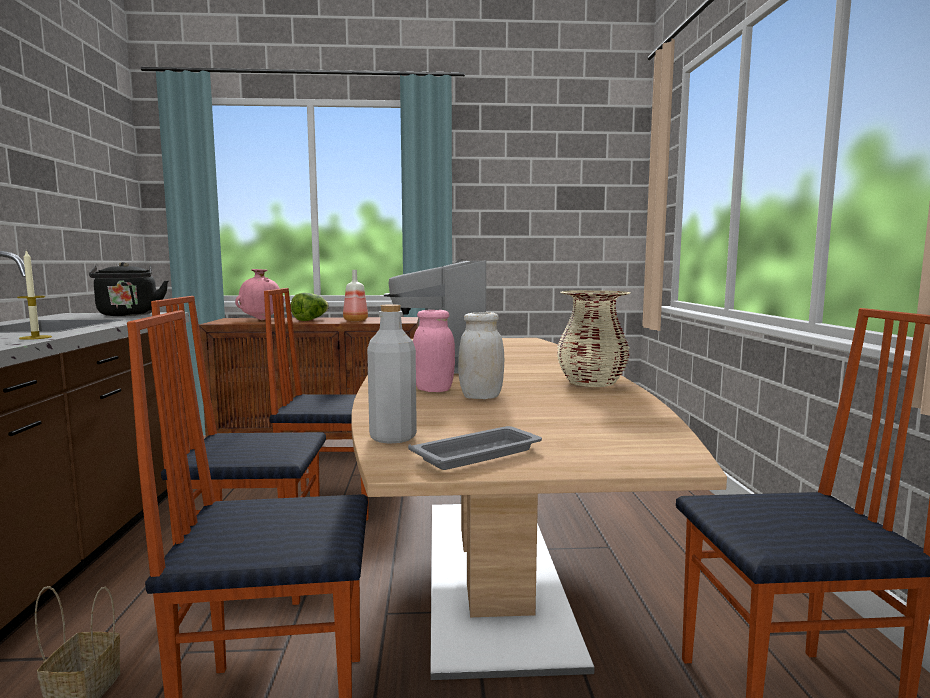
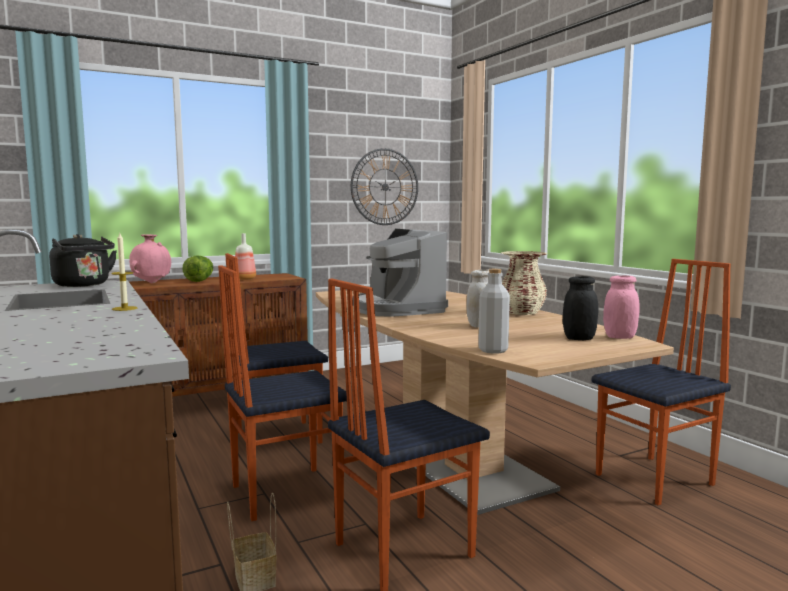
camera: 25 degrees left, 0 degrees up
grey tray [408,426,542,470] -> none
pink jar [413,310,455,392] -> pink jar moved to [603,275,640,339]
none -> wall clock [351,148,418,225]
none -> black jar [563,276,598,340]

